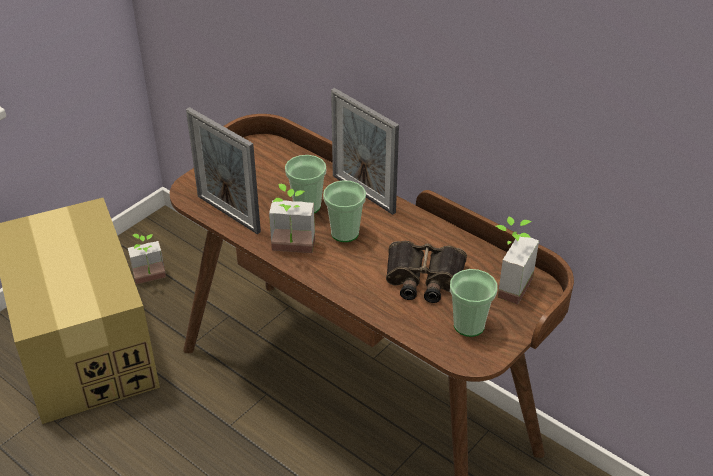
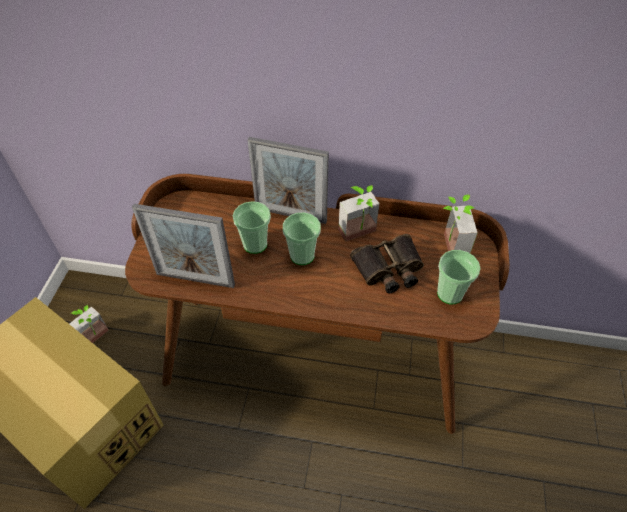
camera: 30 degrees left, 10 degrees up
potted plant [269,184,315,253] -> potted plant moved to [338,185,380,242]

